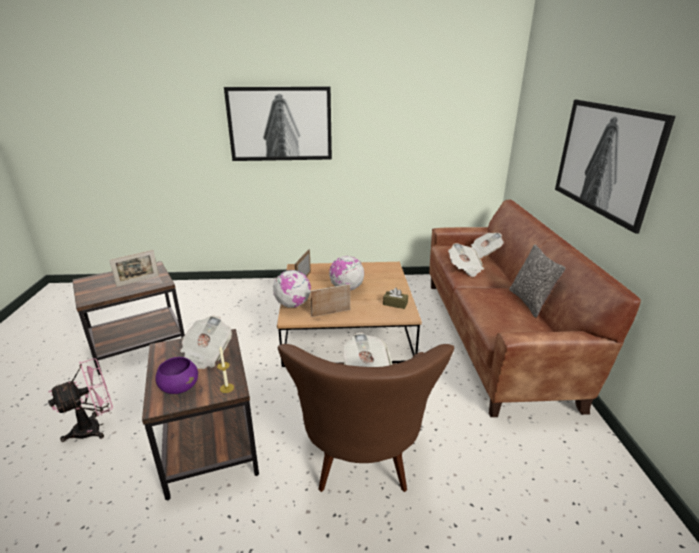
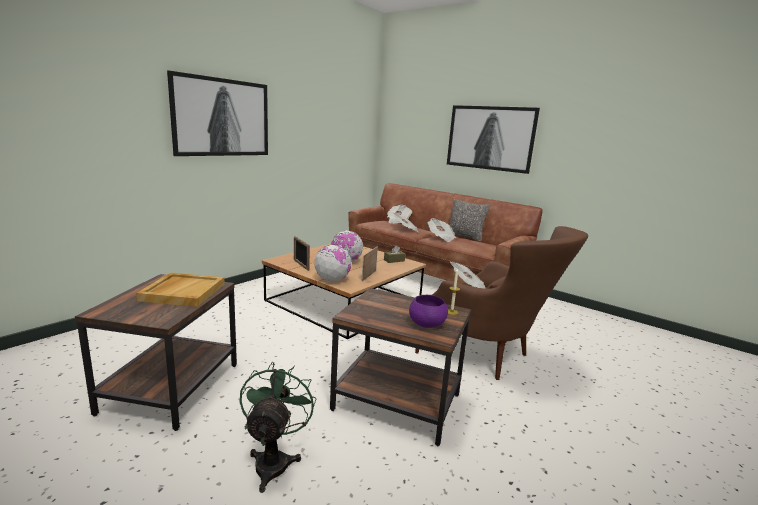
camera: 50 degrees left, 10 degrees down
pink fan [48,358,113,442] -> green fan [239,362,316,493]
picture frame [109,250,159,287] -> beige tray [136,273,225,307]
newspaper [180,316,232,369] -> newspaper moved to [428,218,456,242]

